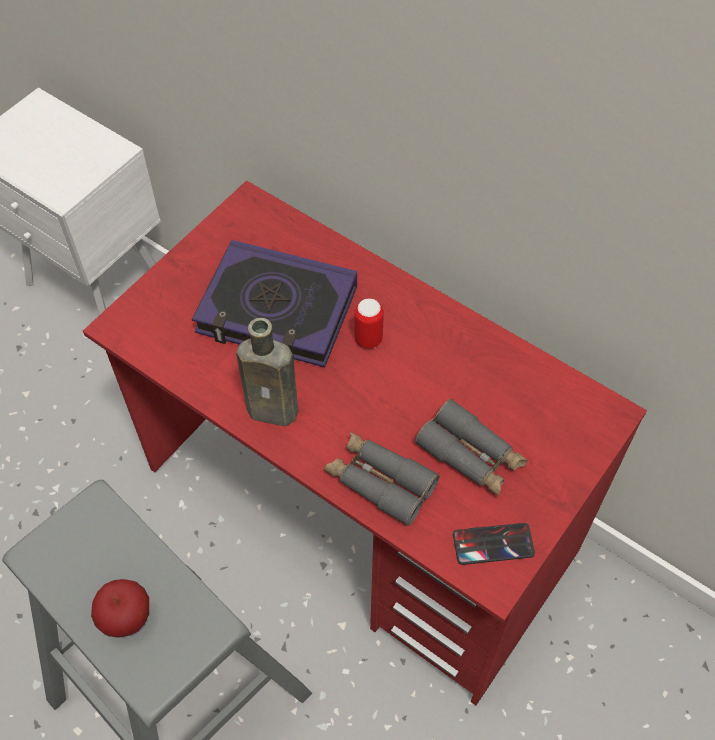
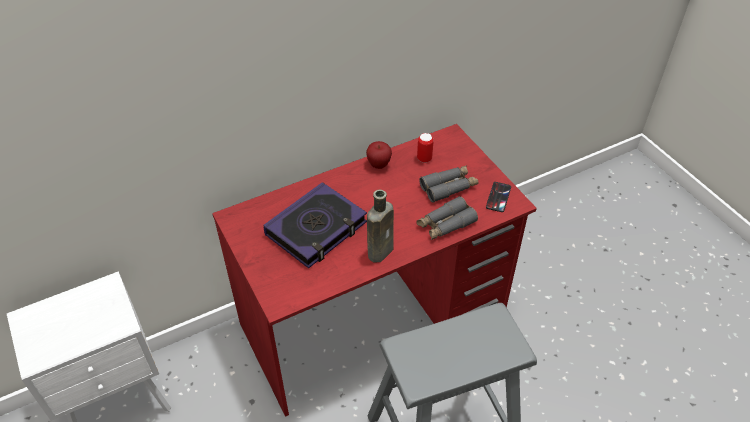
camera: 65 degrees left, 10 degrees down
apple [91,579,149,638] -> apple moved to [366,141,392,169]
can [354,298,384,349] -> can moved to [417,133,434,163]

